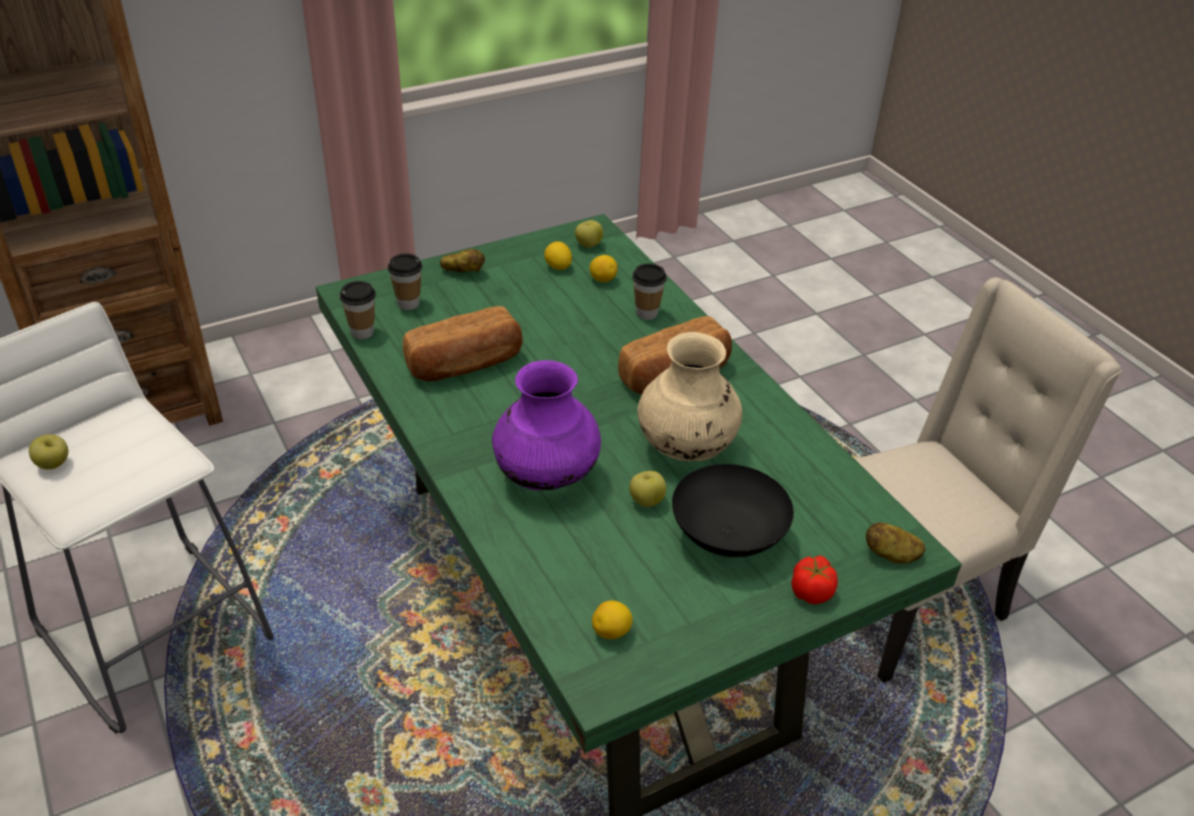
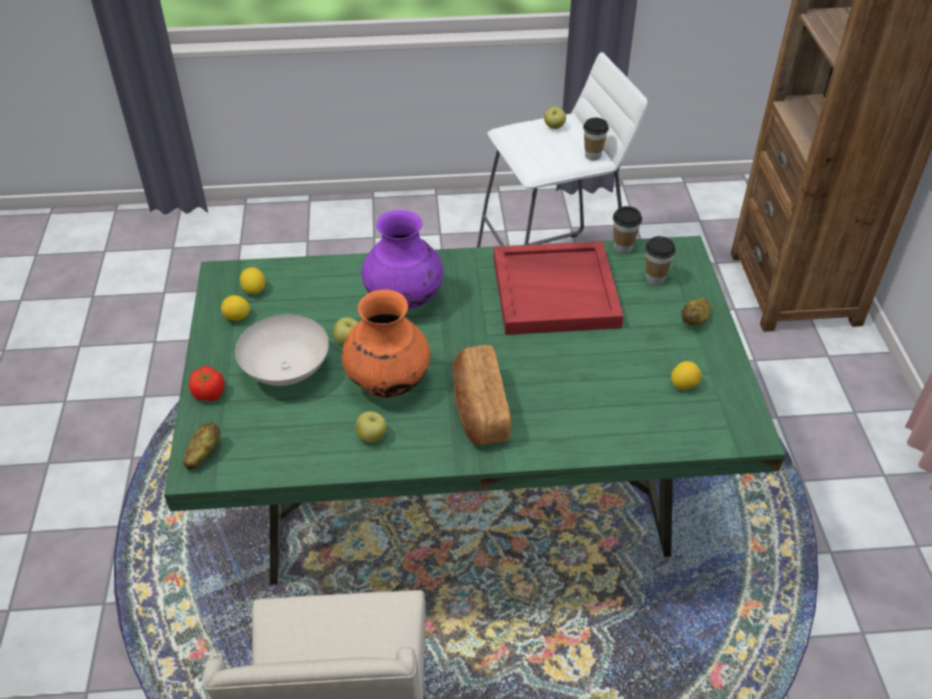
camera: 115 degrees right, 5 degrees up
bread [403,306,522,382] -> red tray [494,241,624,335]
apple [575,220,603,248] -> apple moved to [356,411,387,442]
lemon [589,255,618,282] -> lemon moved to [221,295,250,321]
cup [632,263,667,320] -> cup moved to [583,118,609,160]
beige vase [637,332,742,461] -> orange vase [342,289,430,398]
black bowl [672,464,794,557] -> white bowl [235,315,329,386]

